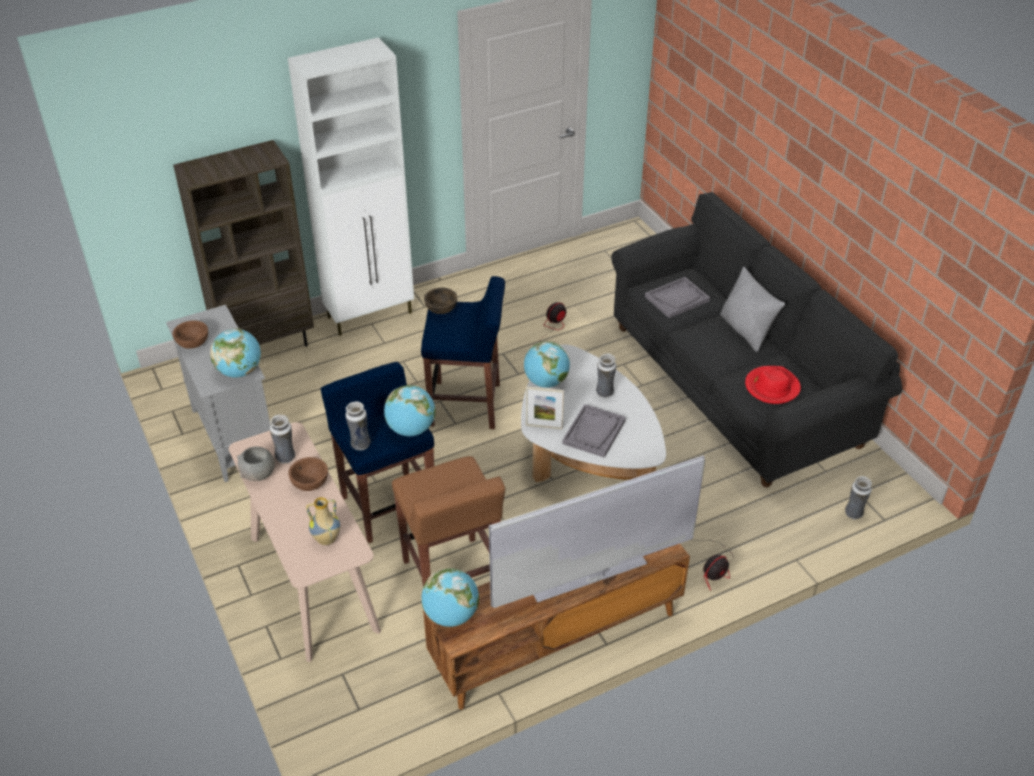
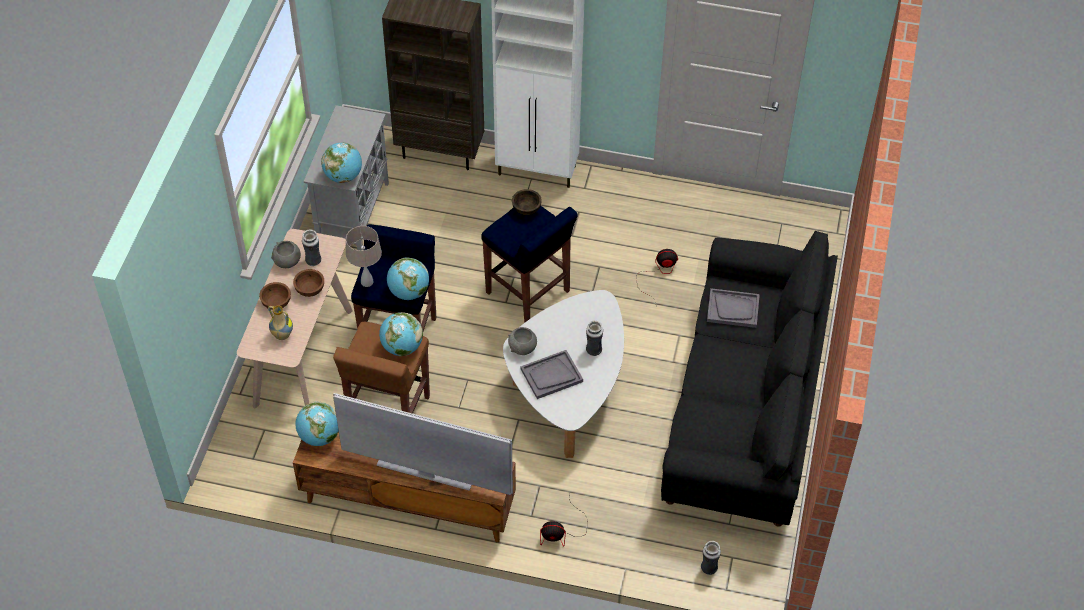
camera: 40 degrees right, 10 degrees up
brown bowl [172,320,208,349] -> brown bowl moved to [259,282,291,310]
vase [345,401,370,450] -> beige table lamp [346,226,382,287]
globe [524,341,570,388] -> globe moved to [379,312,423,356]
picture frame [526,386,564,429] -> grey bowl [508,327,537,355]
grey pillow [721,267,785,352] -> none
red hat [745,366,801,404] -> none

